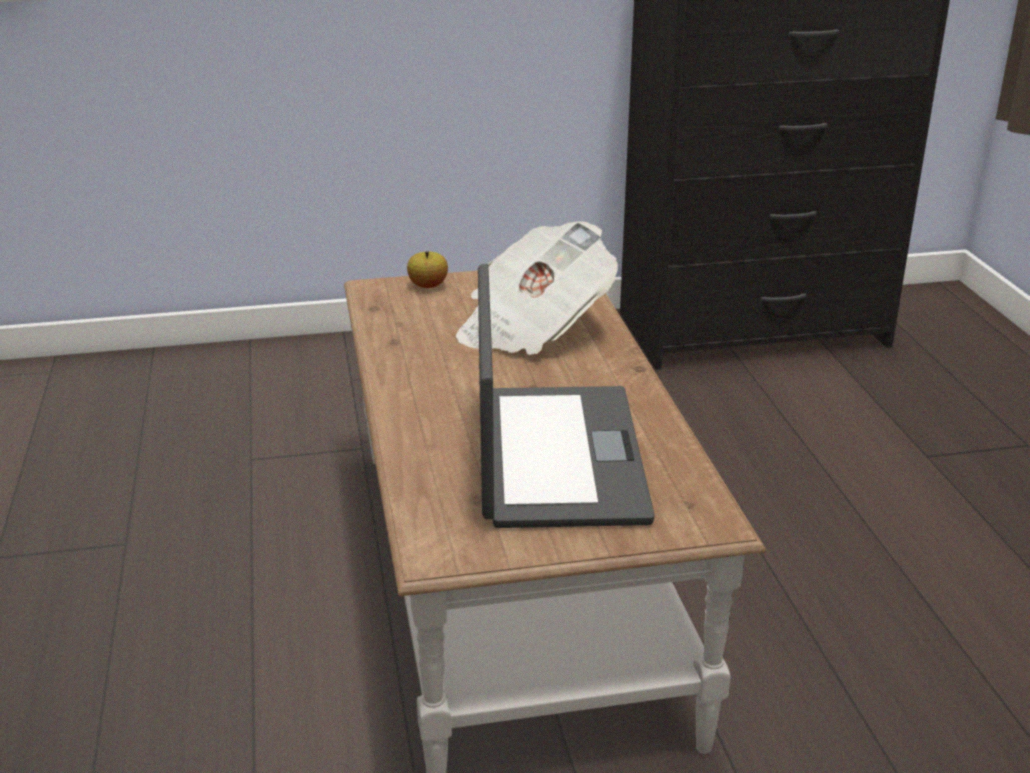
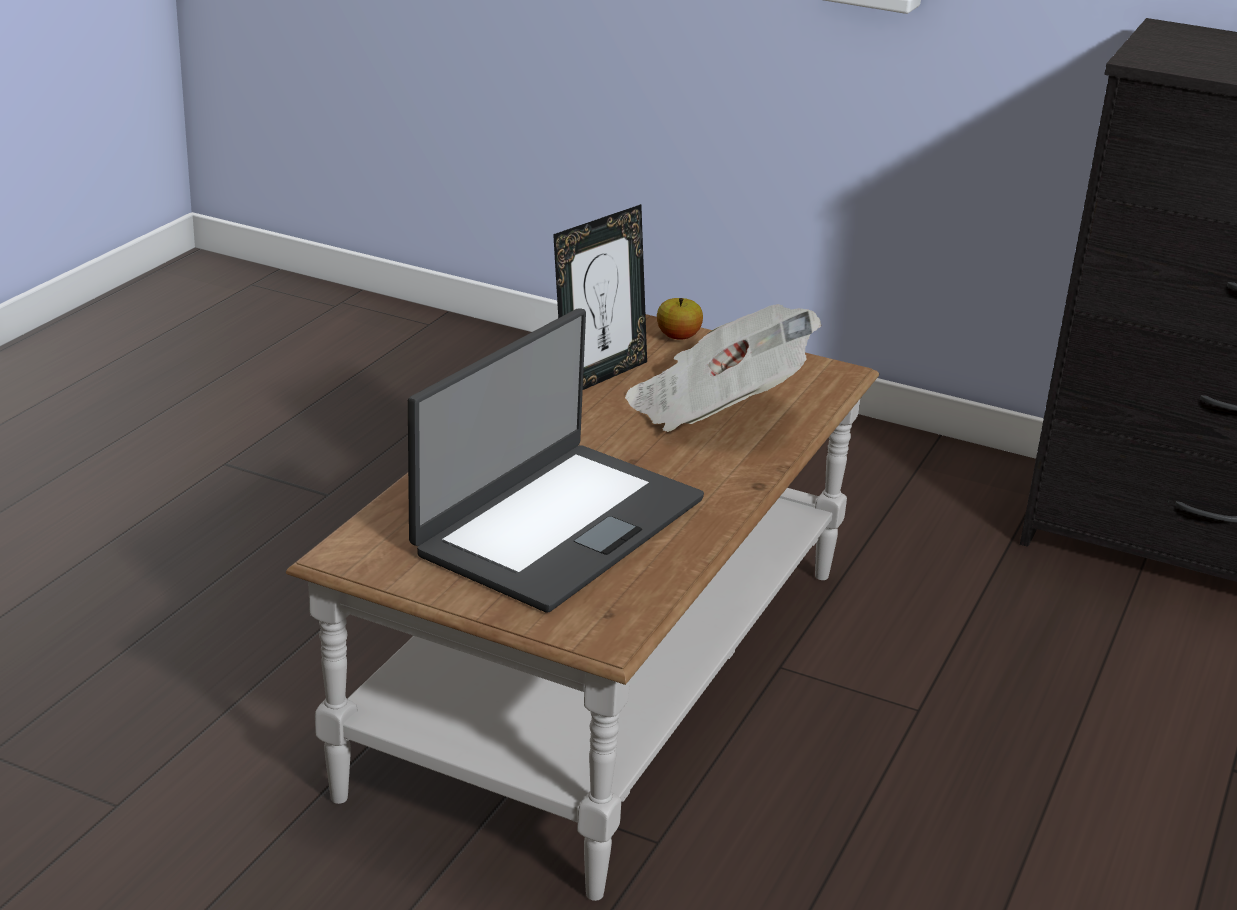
camera: 35 degrees right, 0 degrees up
none -> picture frame [553,204,647,390]

